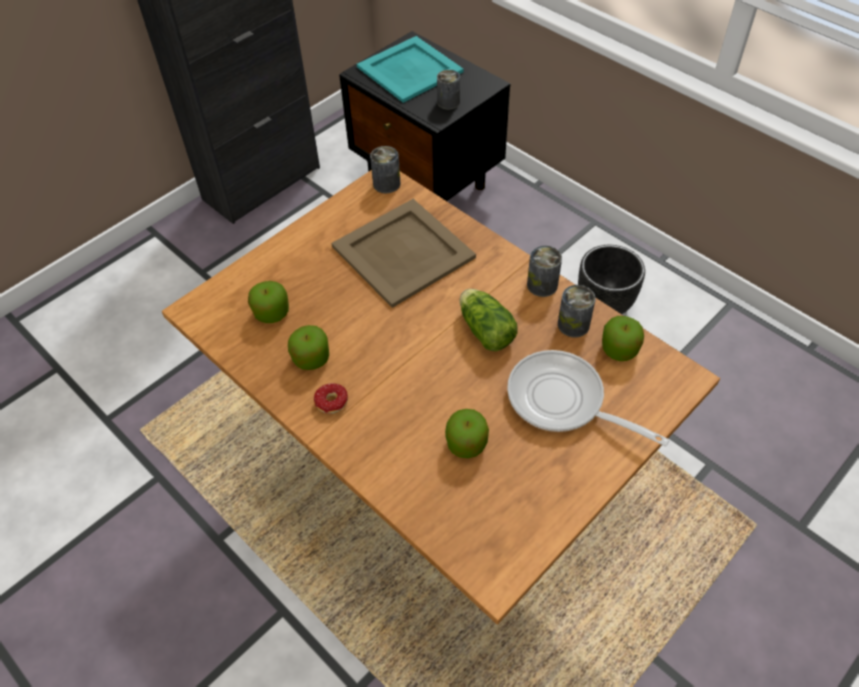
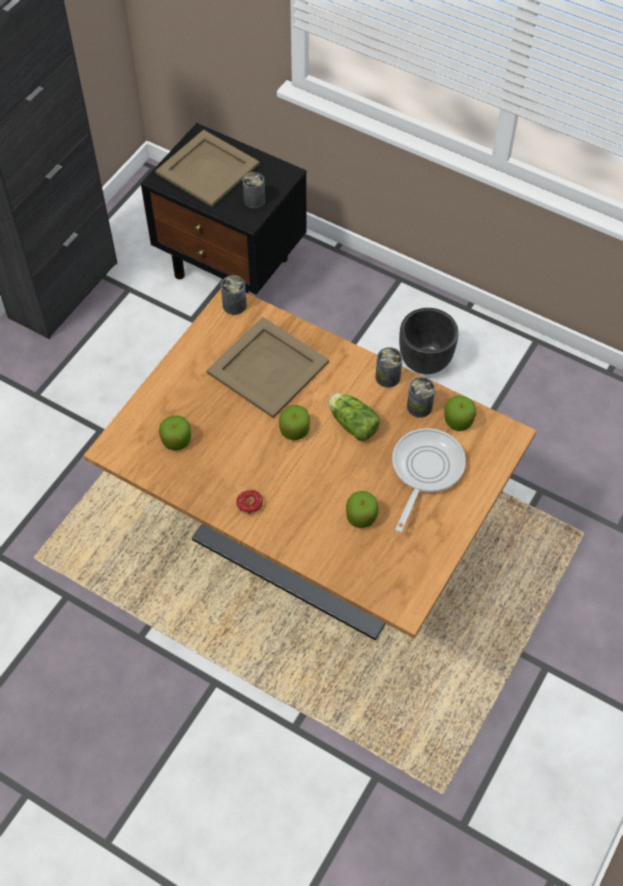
camera: 15 degrees left, 5 degrees up
apple [288,325,329,370] -> apple moved to [279,405,310,440]
turquoise tray [357,36,464,103] -> beige tray [155,130,259,207]
frying pan [507,350,670,446] -> frying pan turned 90 degrees clockwise [392,428,466,533]

